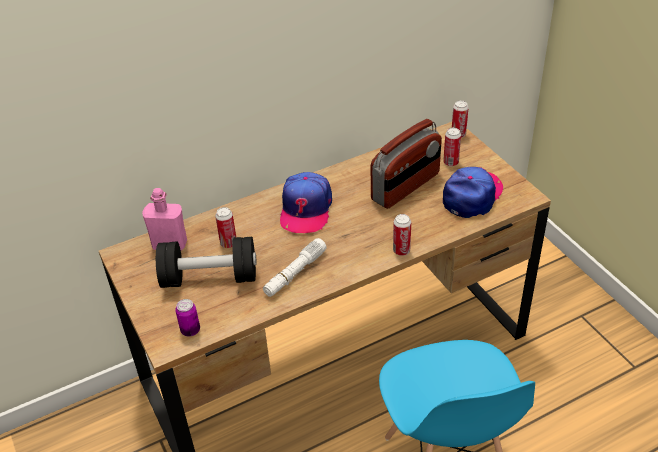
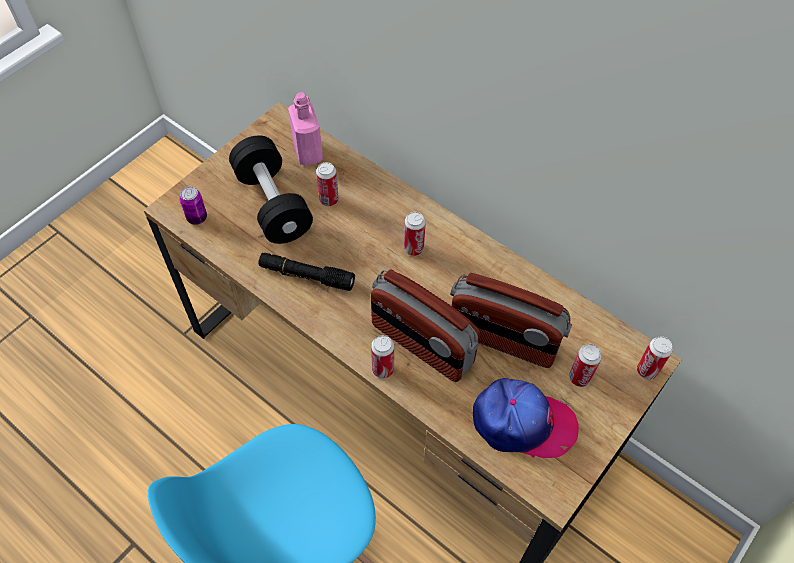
camera: 65 degrees right, 15 degrees up
white flashlight [263,238,326,297] -> black flashlight [259,253,355,291]
cap [280,172,332,233] -> can [404,212,426,256]
none -> radio [371,269,480,382]

